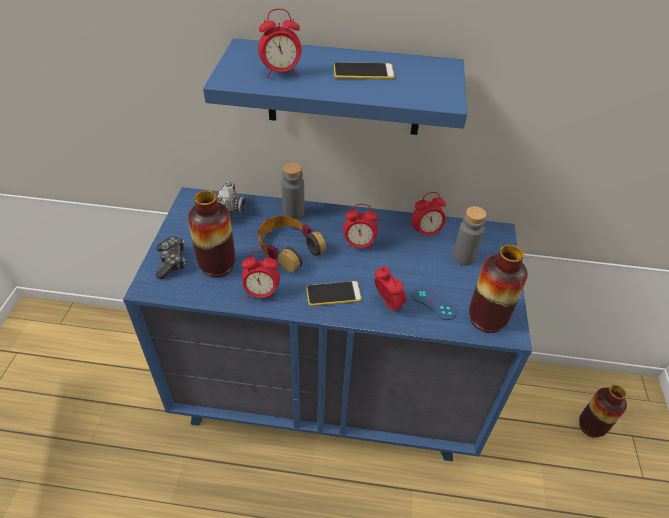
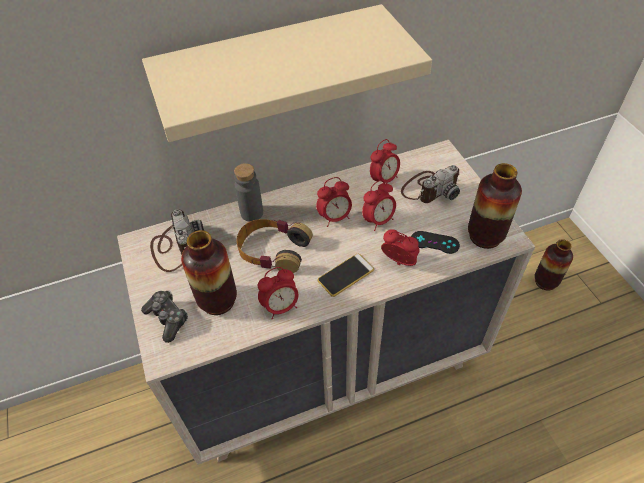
camera: 25 degrees left, 5 degrees up
blue dresser [123,187,532,462] -> beige dresser [117,140,535,465]
blue shelf [203,38,467,135] -> beige shelf [142,4,432,142]
alarm clock [258,9,301,78] -> alarm clock moved to [362,180,396,231]
phone [334,62,395,79] -> none
blue game controller [412,287,457,320] -> black game controller [411,231,460,254]
grey bottle [452,206,487,266] -> camera [401,165,460,203]

